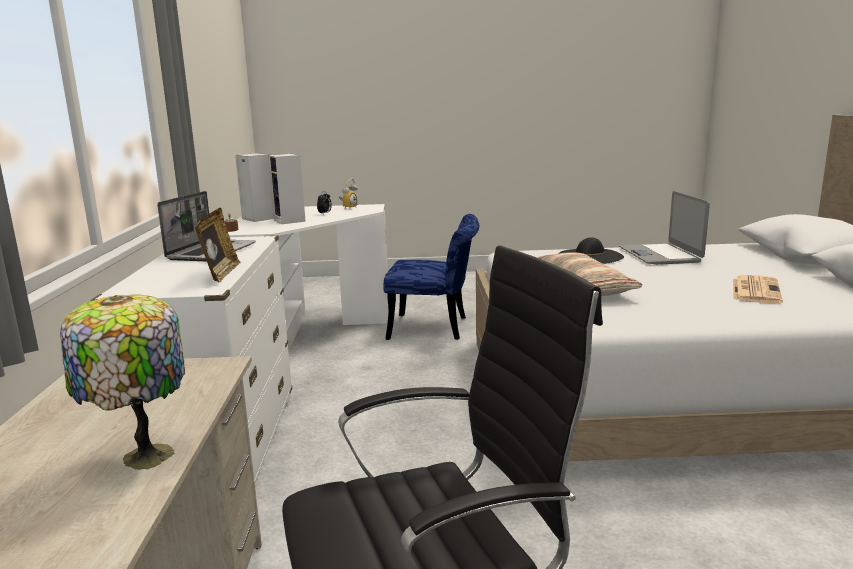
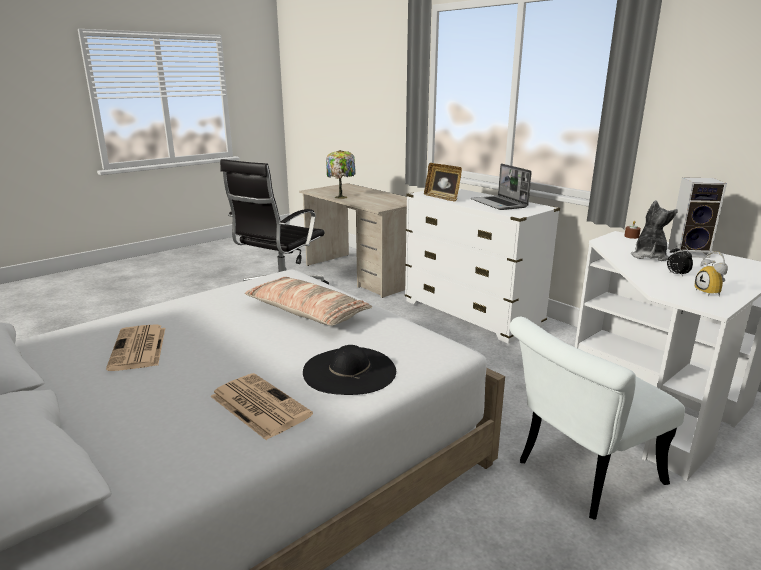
camera: 140 degrees right, 5 degrees up
speaker [268,154,306,224] -> plush toy [631,200,678,261]
blue chair [384,214,479,340] -> white chair [509,317,685,520]
laptop [619,191,710,265] -> newspaper [210,373,313,440]

